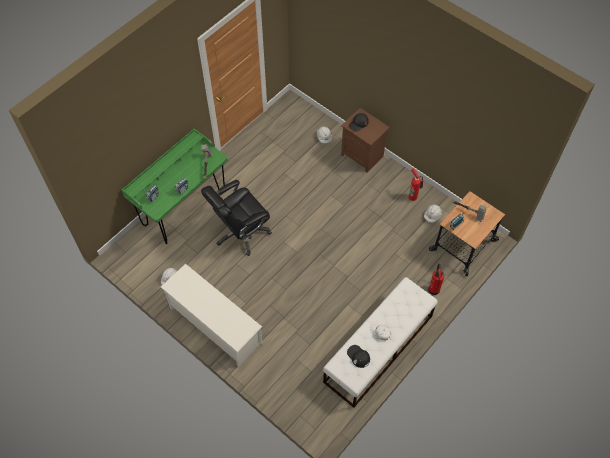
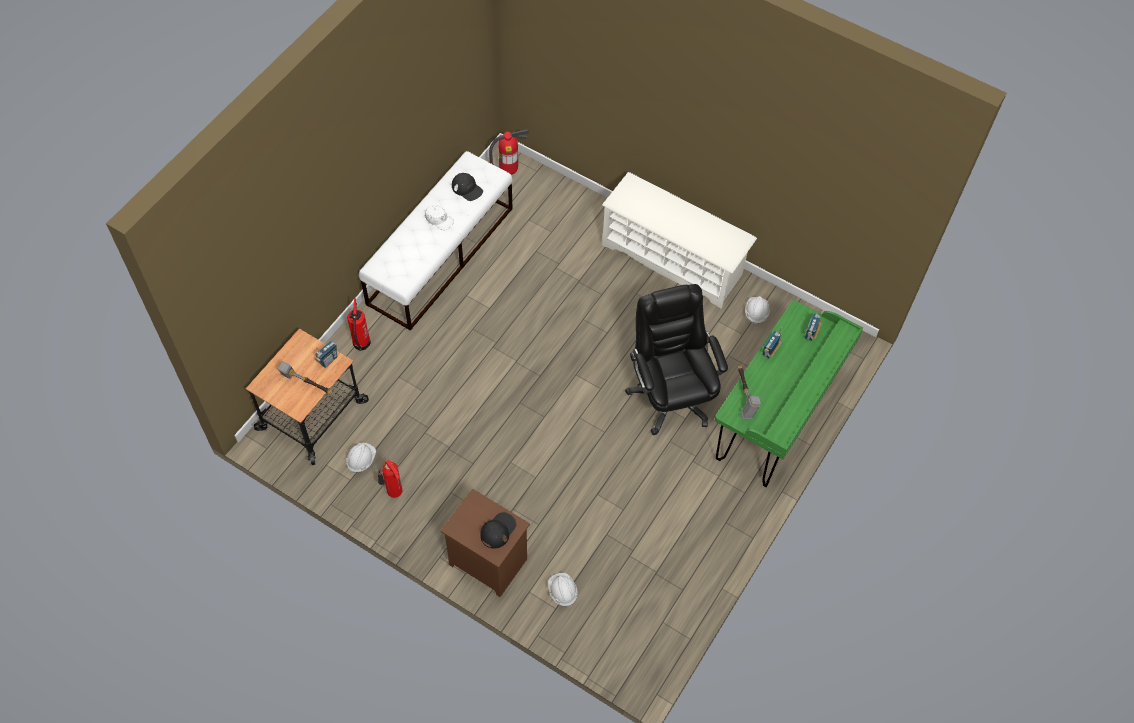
camera: 170 degrees right, 0 degrees up
black office chair [201,180,272,256] -> black office chair turned 60 degrees counterclockwise [625,284,728,435]
none -> fire extinguisher [489,130,530,175]

